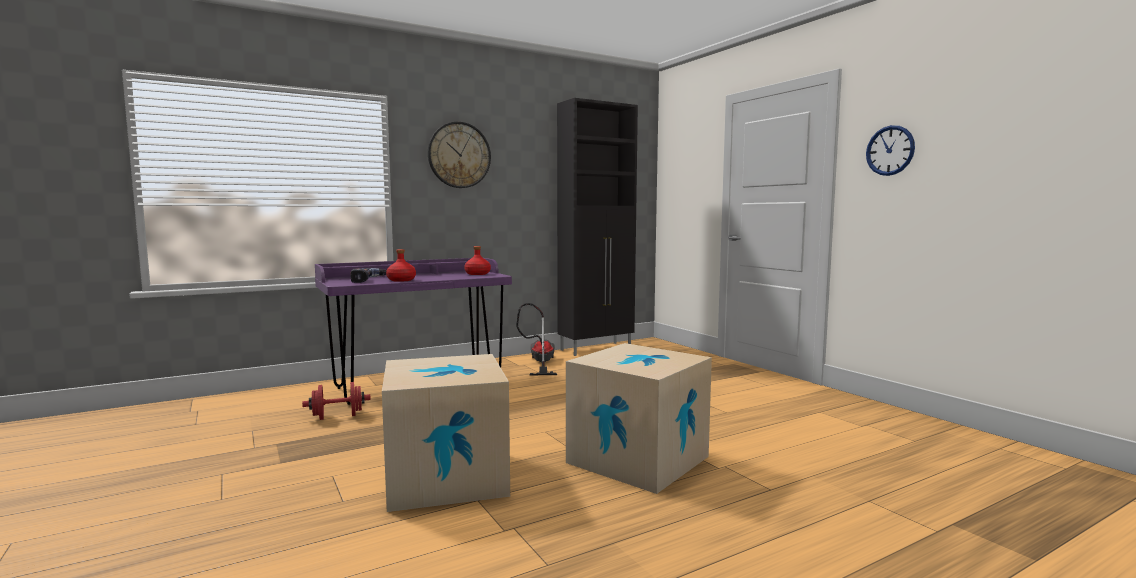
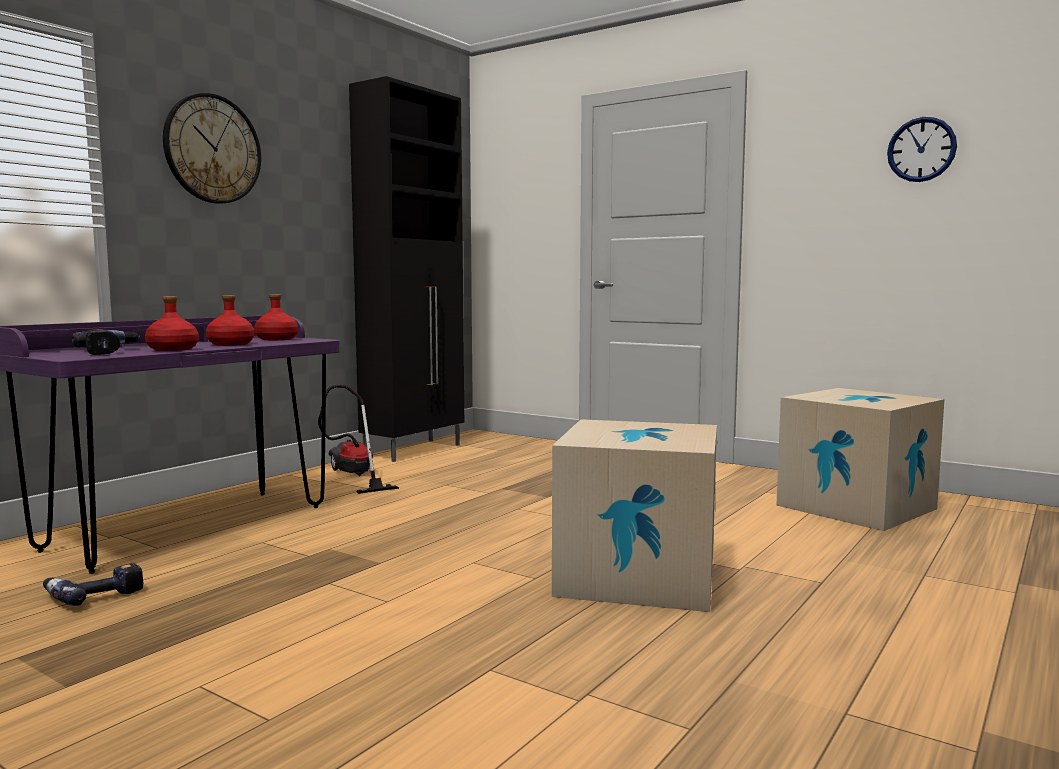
camera: 25 degrees left, 0 degrees up
red dumbbell [302,382,371,420] -> power drill [43,563,143,606]
cardboard box [382,354,510,512] -> cardboard box moved to [776,388,945,531]
wall clock [866,125,915,176] -> wall clock moved to [887,117,957,182]
none -> red bottle [206,295,254,346]

